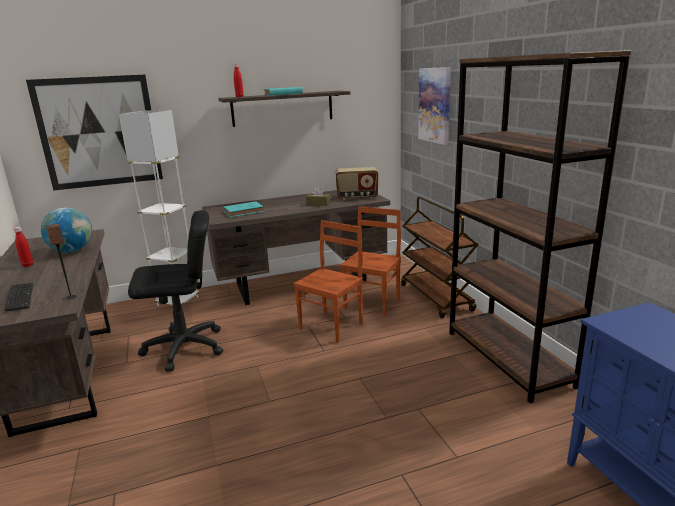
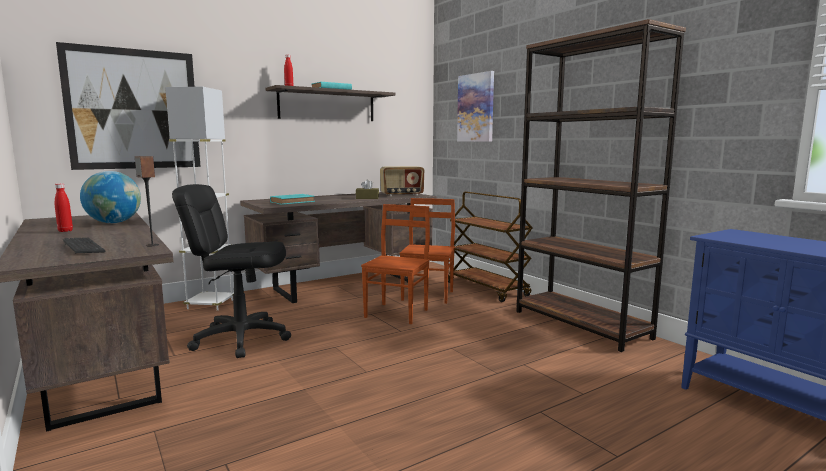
camera: 15 degrees left, 10 degrees down
black office chair [128,210,223,372] -> black office chair turned 150 degrees counterclockwise [172,184,291,358]

